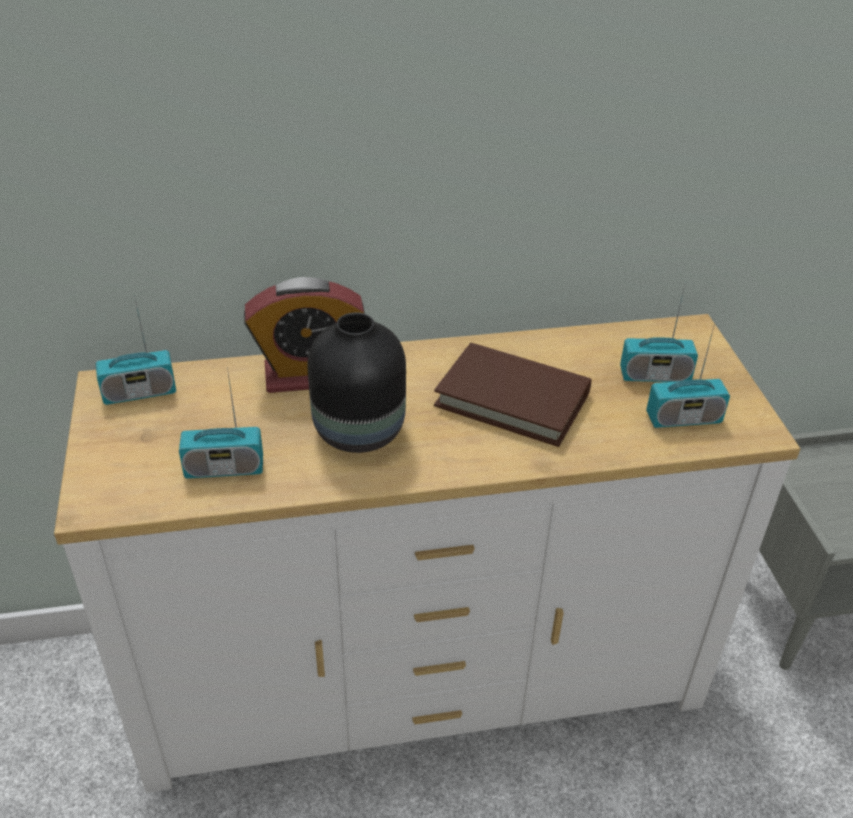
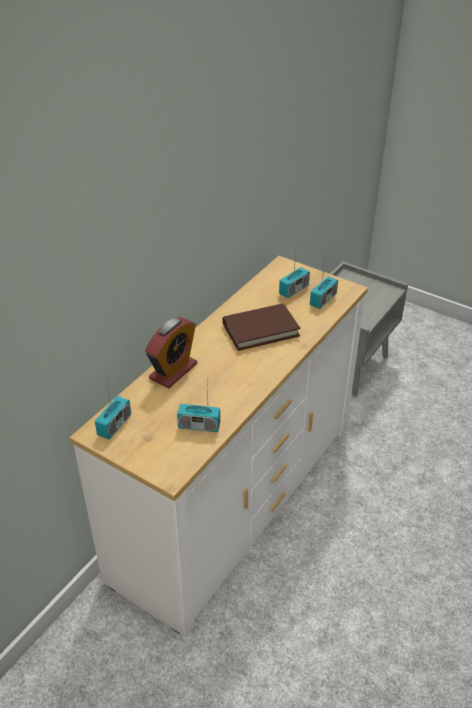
camera: 45 degrees left, 0 degrees up
radio [179,368,263,479] -> radio turned 60 degrees clockwise [177,387,220,432]
black vase [308,312,406,453] -> none

